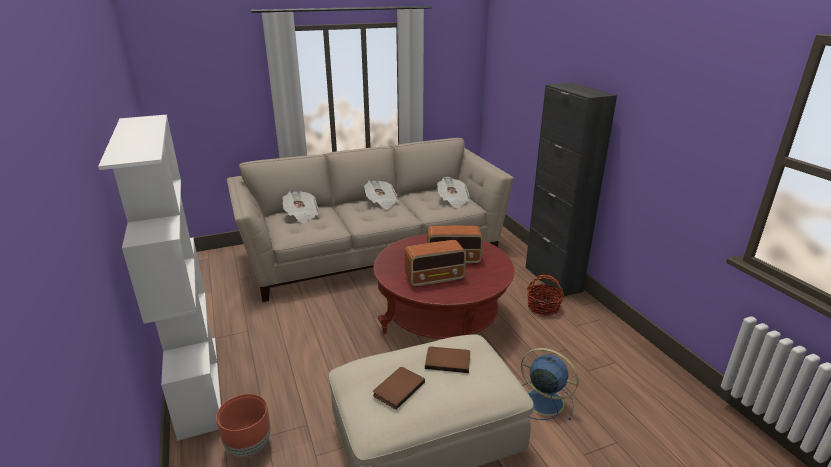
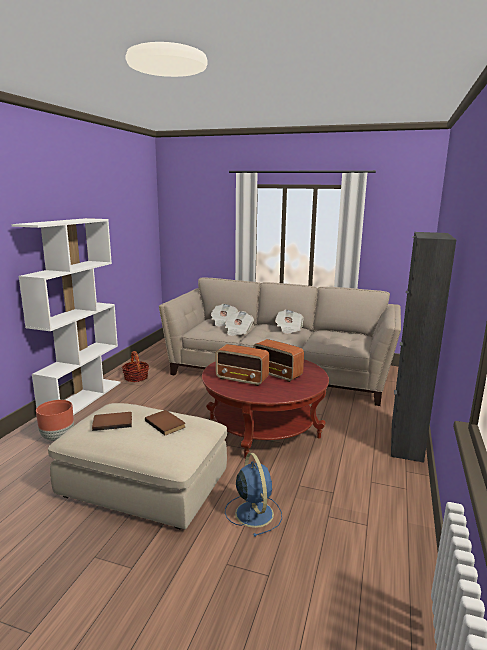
camera: 40 degrees right, 10 degrees down
newspaper [437,177,470,208] -> newspaper moved to [225,311,254,336]
basket [527,275,564,316] -> basket moved to [122,351,149,382]

